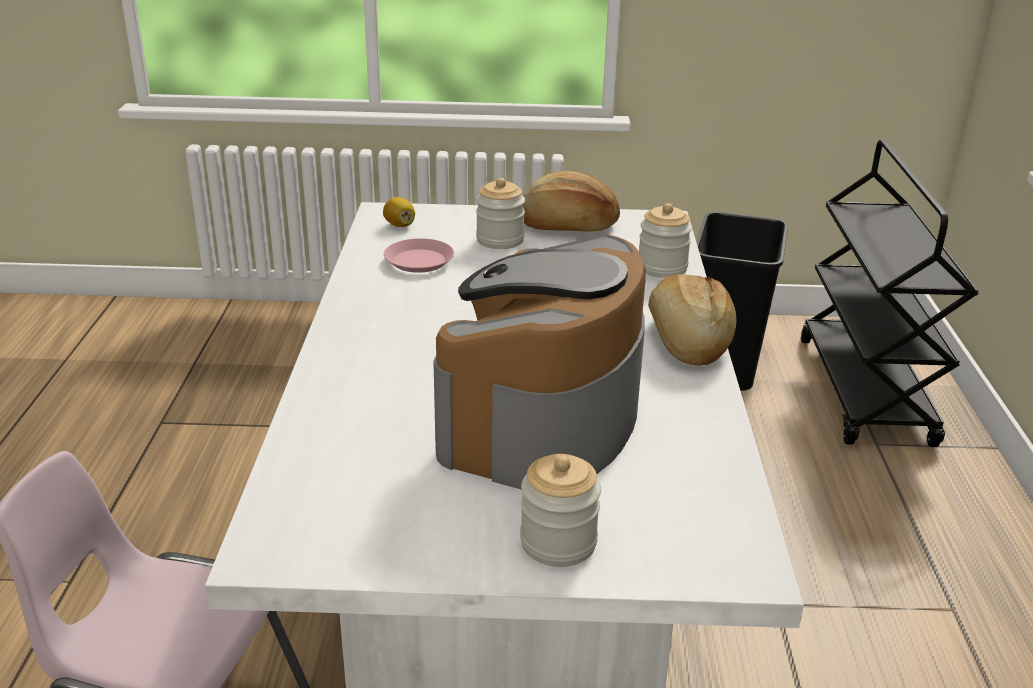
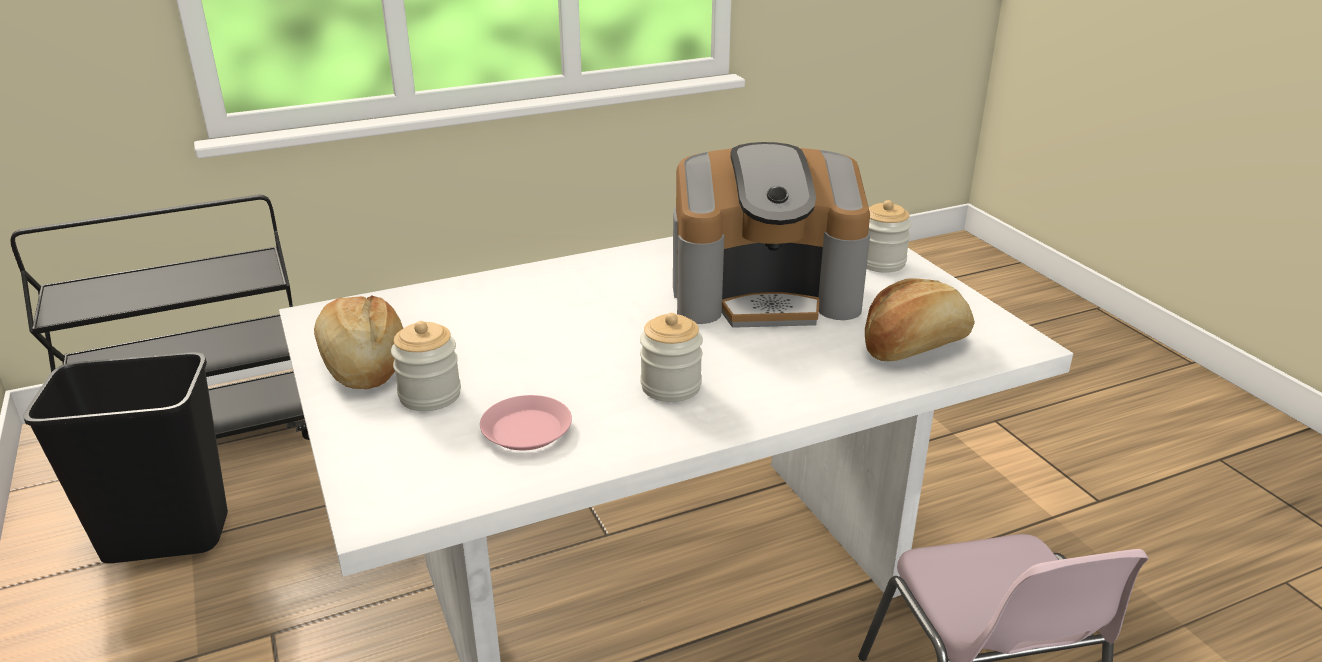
camera: 115 degrees left, 0 degrees up
lemon [383,197,415,227] -> none
jar [639,203,692,278] -> jar moved to [640,313,703,402]
bread [648,274,736,366] -> bread moved to [865,278,975,361]

